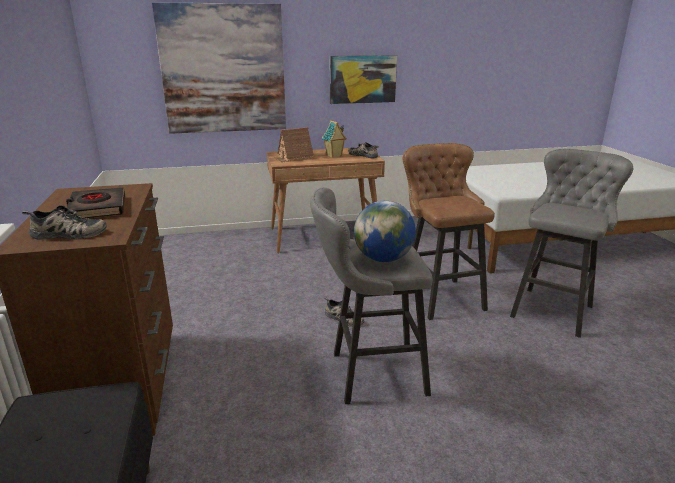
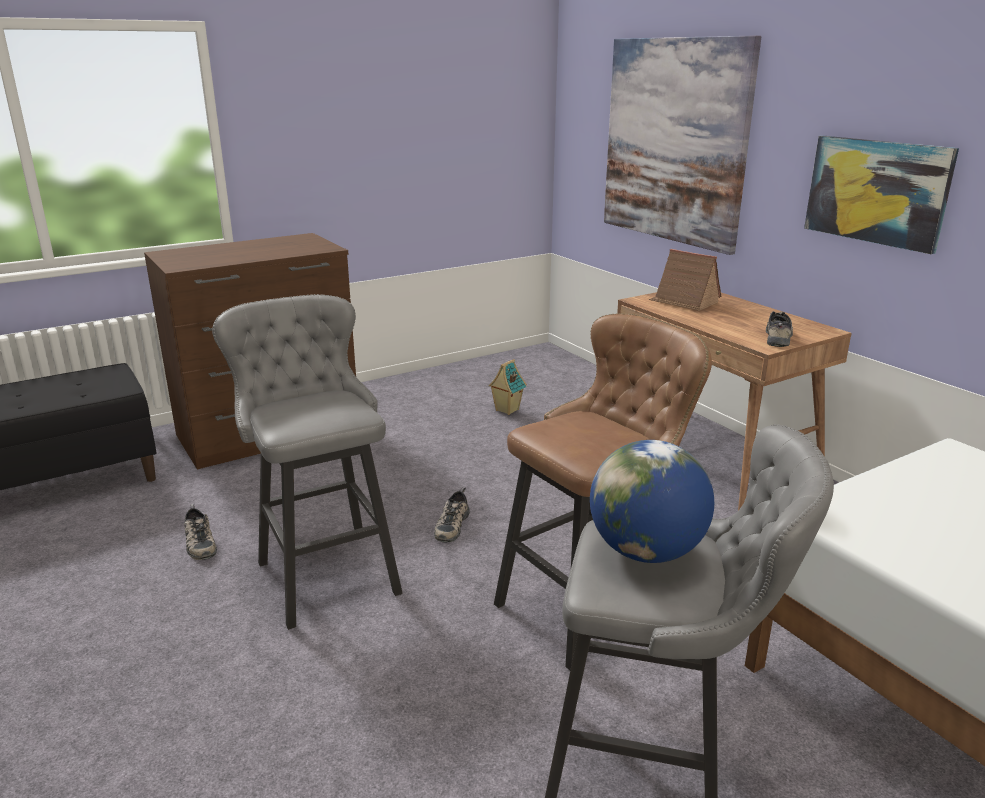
camera: 70 degrees right, 0 degrees up
shoe [22,205,107,240] -> shoe moved to [184,504,217,560]
black book [66,187,125,218] -> none
toy house [322,120,347,158] -> toy house moved to [489,359,527,415]
globe [354,201,416,262] -> globe moved to [590,440,714,563]

